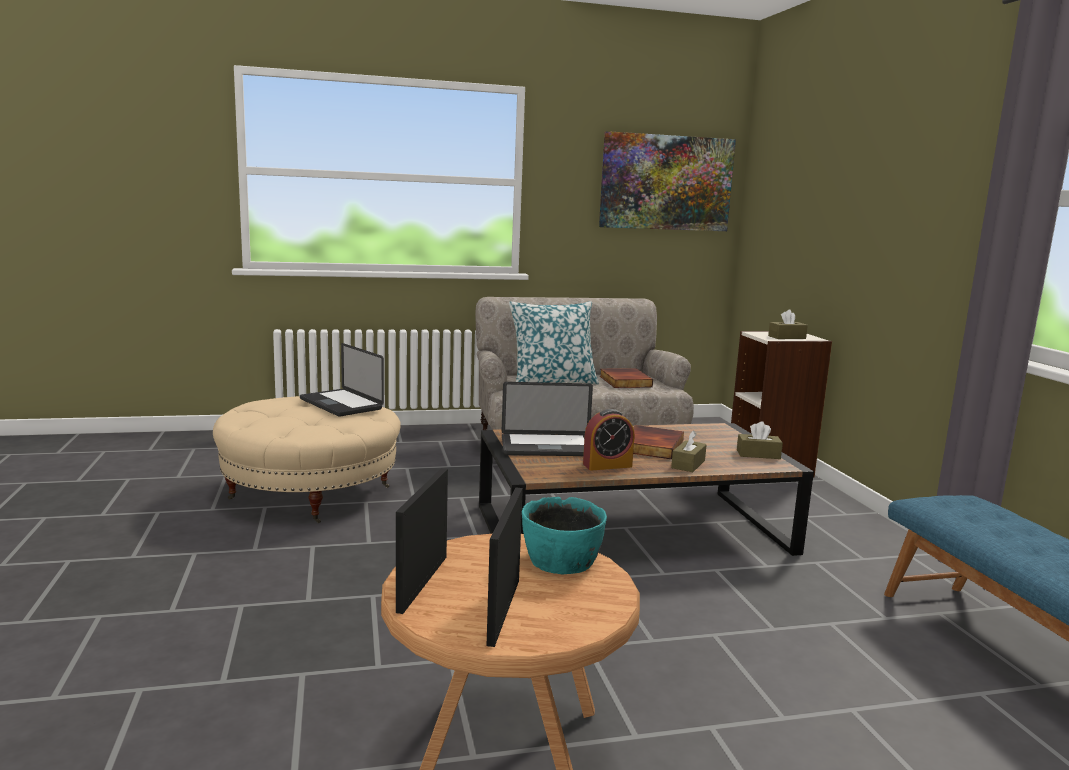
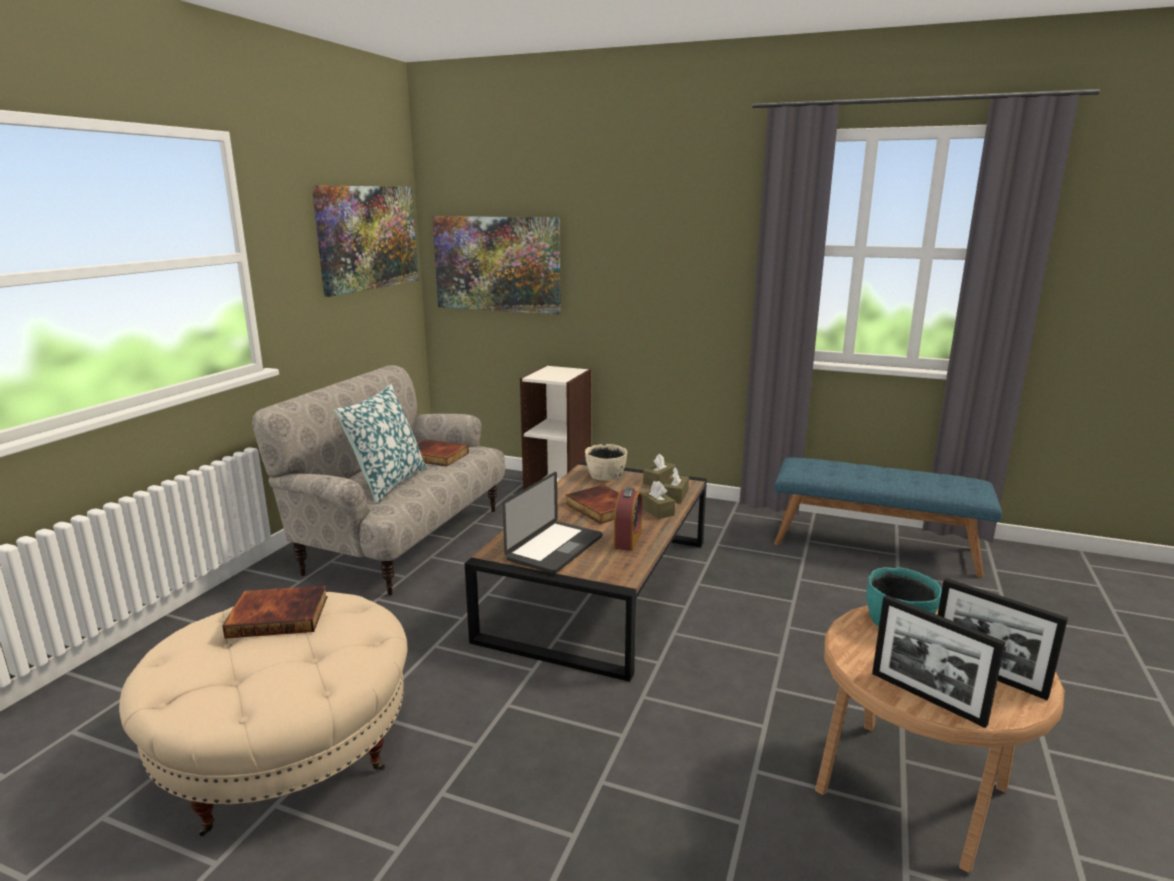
camera: 55 degrees left, 5 degrees up
laptop [300,343,384,417] -> book [222,586,327,639]
brown tissue box [768,309,808,339] -> brown tissue box moved to [664,467,689,503]
none -> picture [432,216,561,314]
none -> beige bowl [585,444,627,481]

